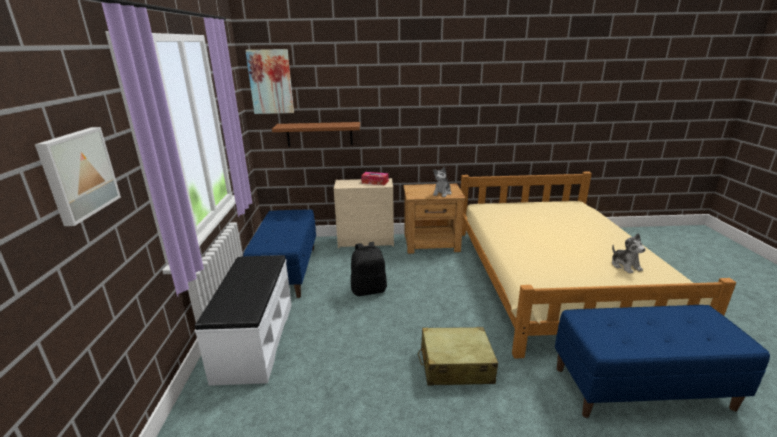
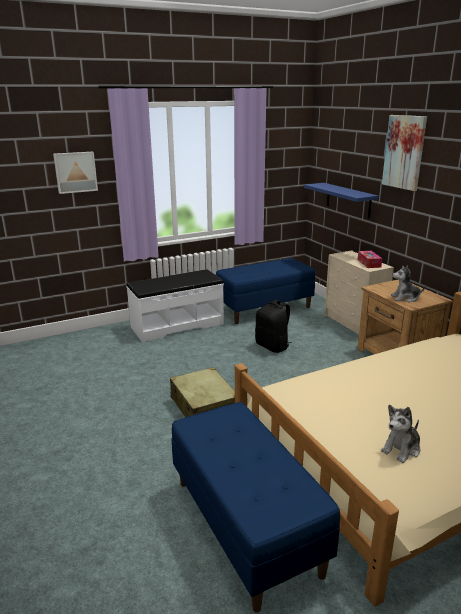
camera: 65 degrees right, 0 degrees up
picture [245,49,294,114] -> picture moved to [382,115,427,191]
brown shelf [272,122,360,146] -> blue shelf [304,183,378,218]

